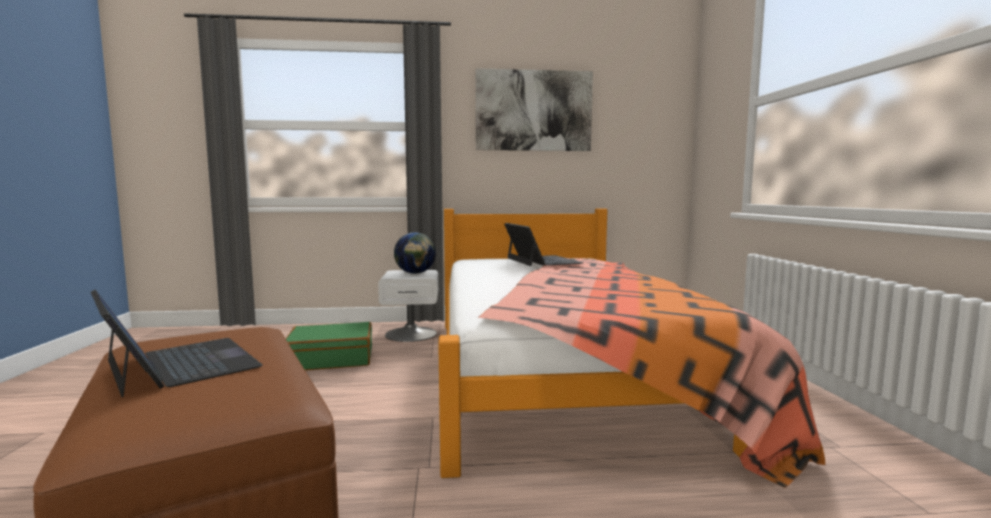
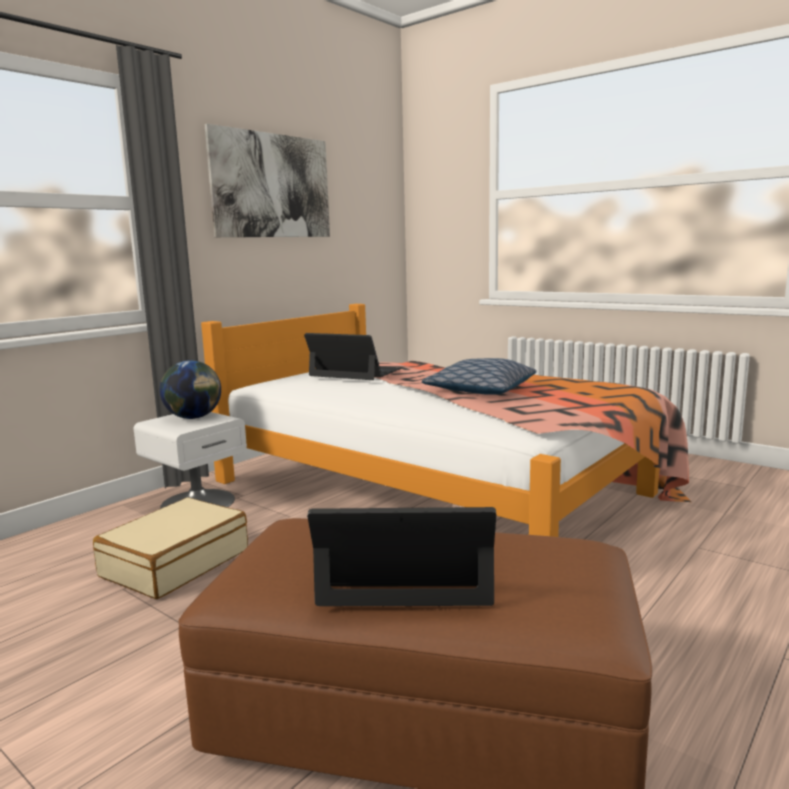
camera: 45 degrees left, 5 degrees up
green suitcase [286,322,372,371] -> beige suitcase [93,497,248,599]
none -> pillow [422,358,537,395]

